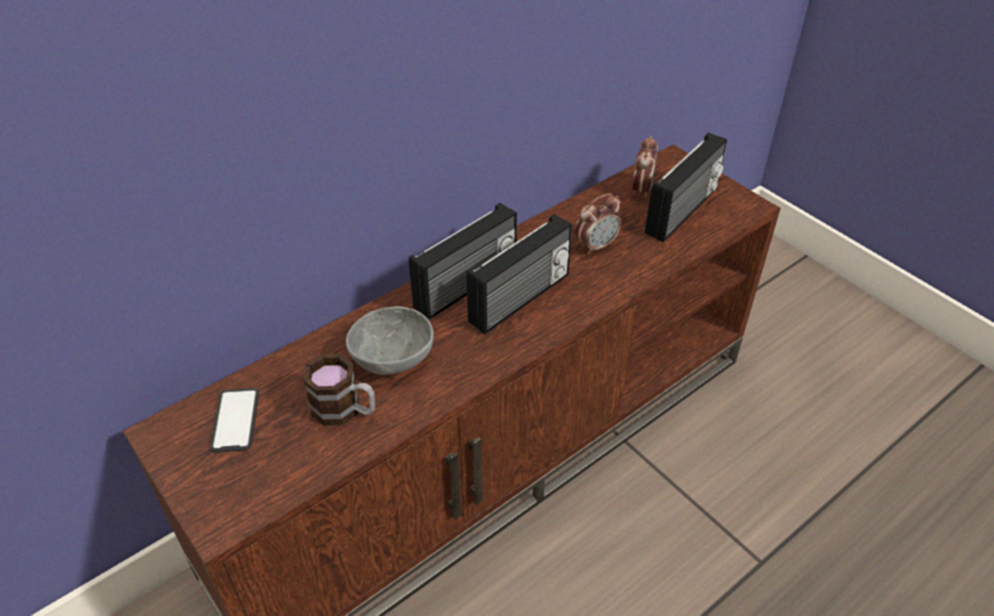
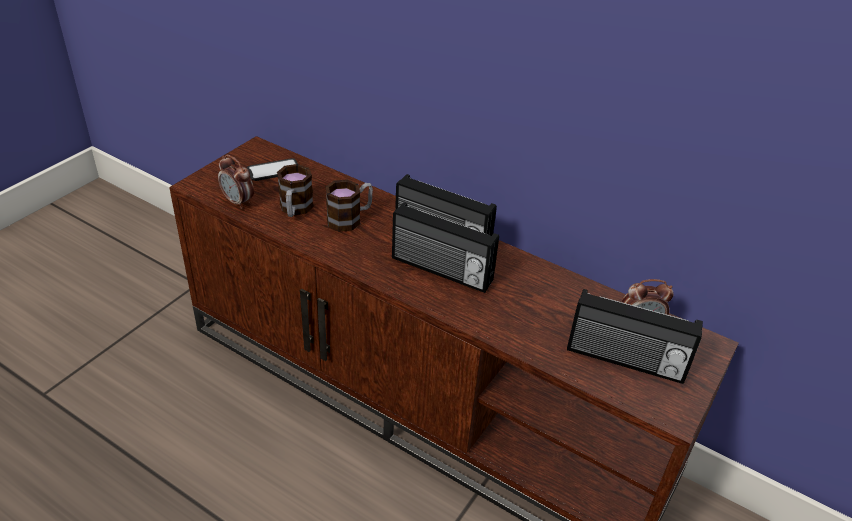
camera: 70 degrees right, 5 degrees down
grey bowl [346,306,434,375] -> mug [326,179,373,232]
alarm clock [575,193,622,255] -> alarm clock moved to [218,155,254,209]

